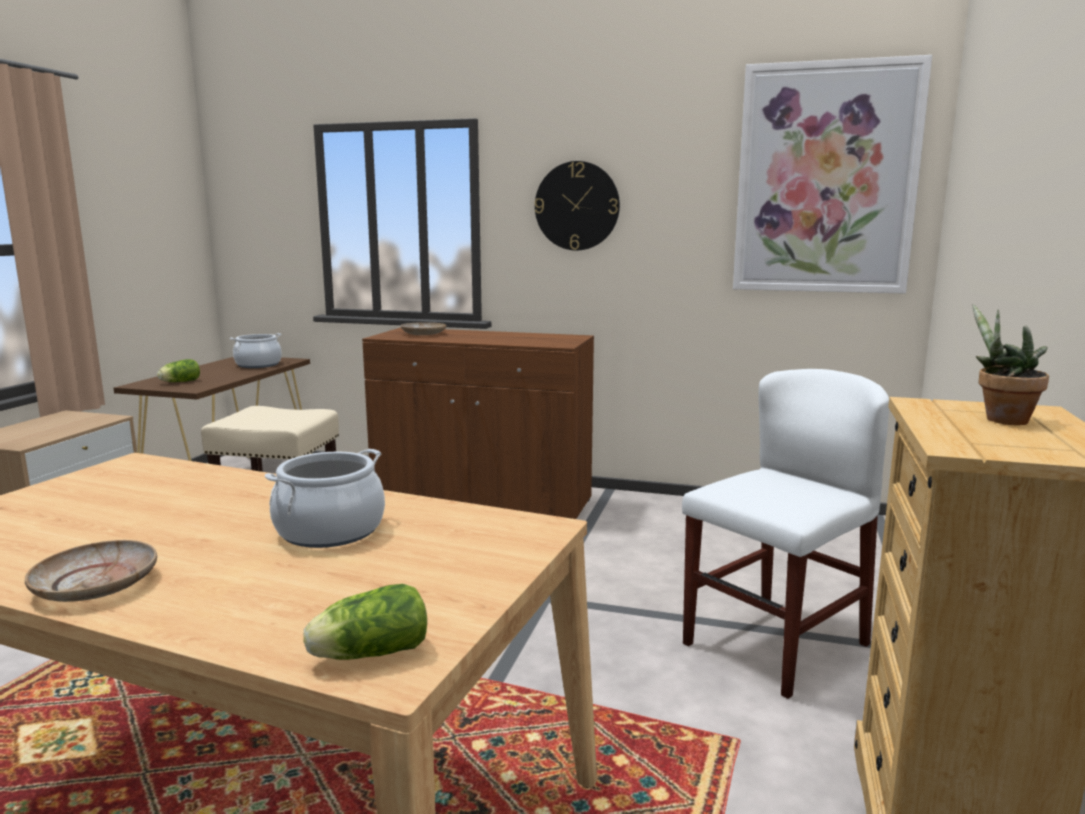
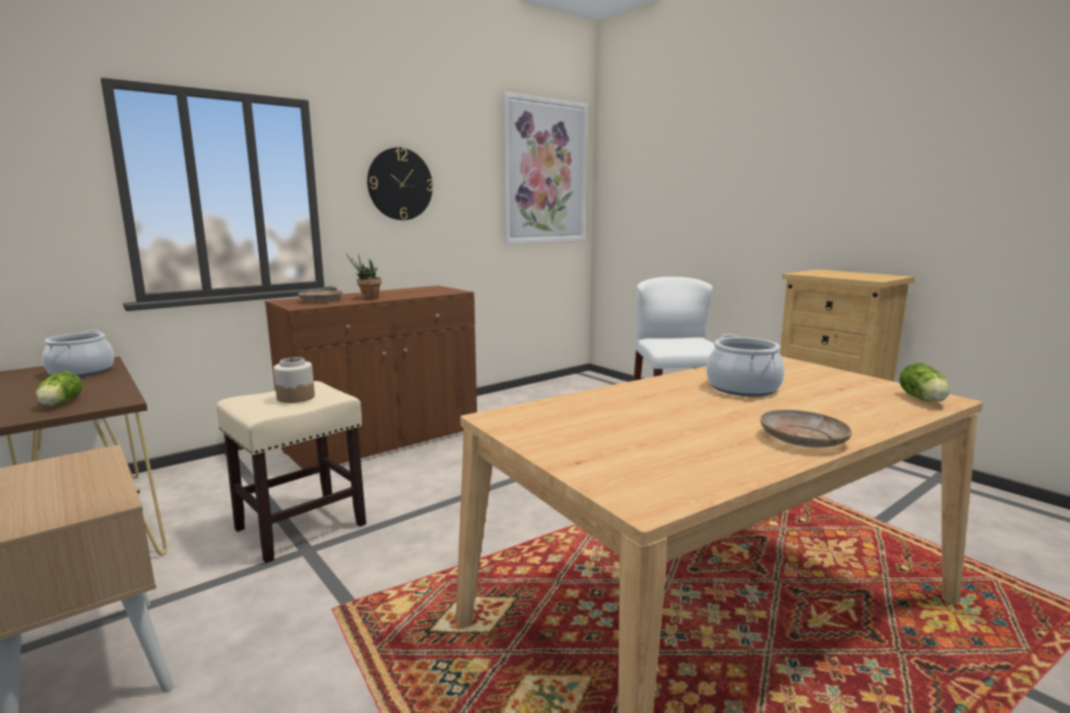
camera: 55 degrees left, 0 degrees up
potted plant [973,304,1049,425] -> potted plant moved to [346,253,382,299]
none -> jar [273,357,315,403]

